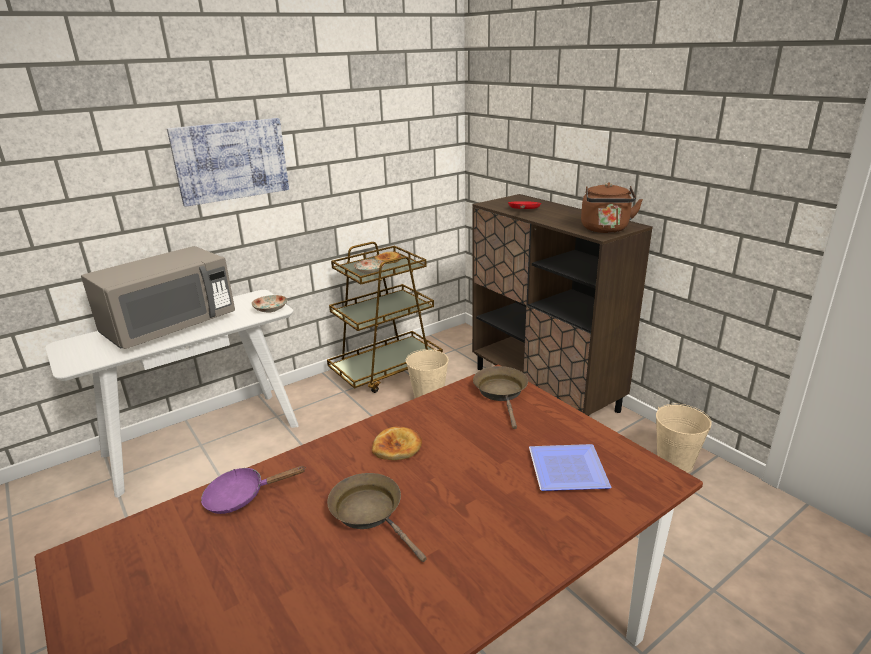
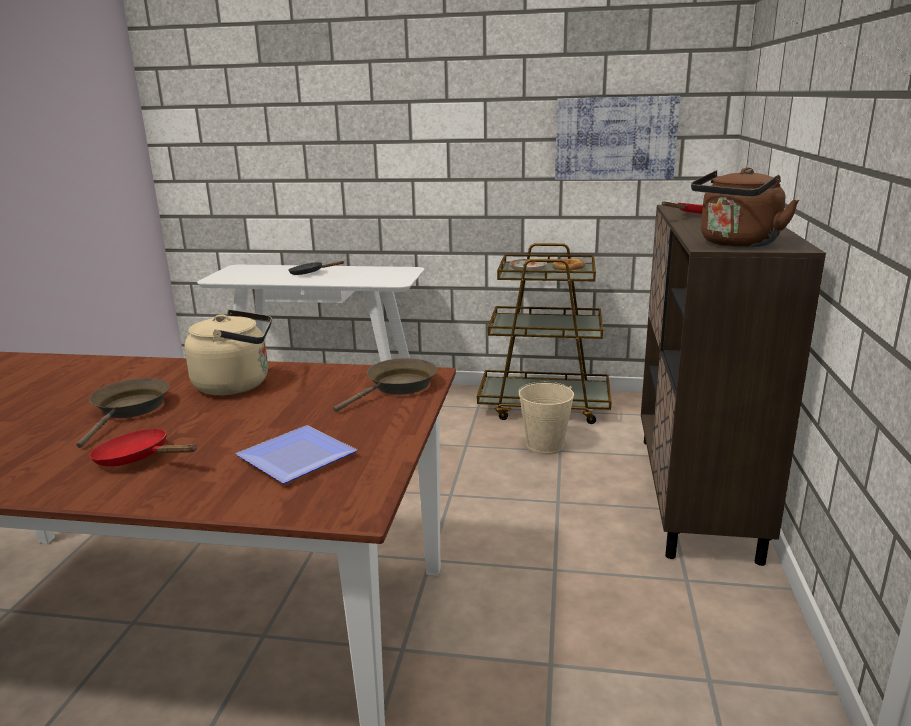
camera: 45 degrees right, 5 degrees down
grey microwave [81,246,235,349] -> black frying pan [288,261,345,275]
picture [167,118,289,207] -> picture moved to [555,96,680,180]
purple frying pan [201,466,306,514] -> none
plate [251,295,287,313] -> none
bread [372,426,422,460] -> beige kettle [184,310,272,395]
beige bucket [656,404,712,473] -> none
none -> red frying pan [89,428,197,467]

